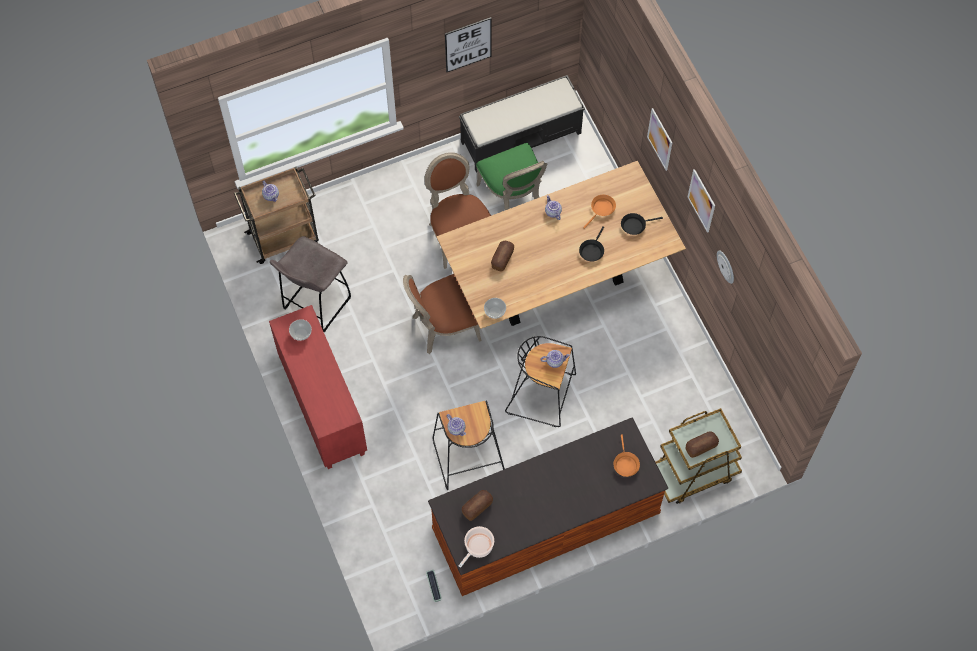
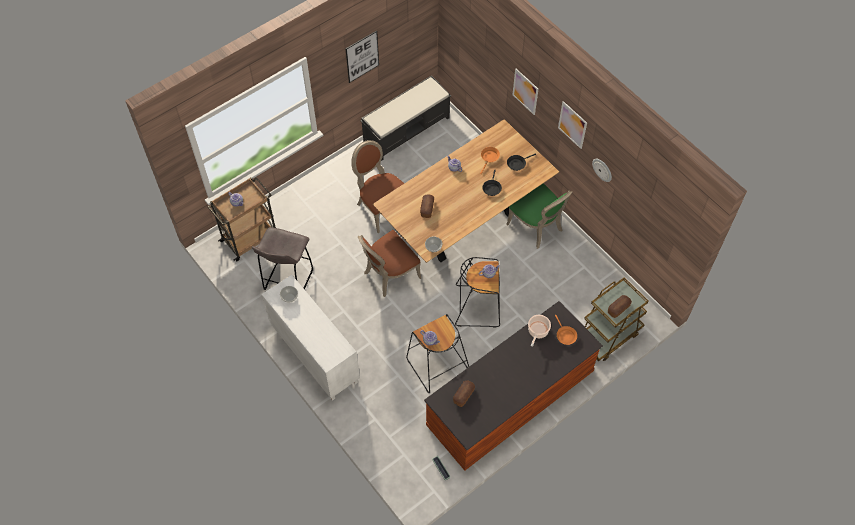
camera: 15 degrees left, 5 degrees down
red cabinet [269,305,367,469] -> white cabinet [262,275,360,401]
cooking pot [459,526,494,568] -> cooking pot moved to [528,315,551,347]
green chair [476,143,547,211] -> green chair moved to [506,183,572,249]

